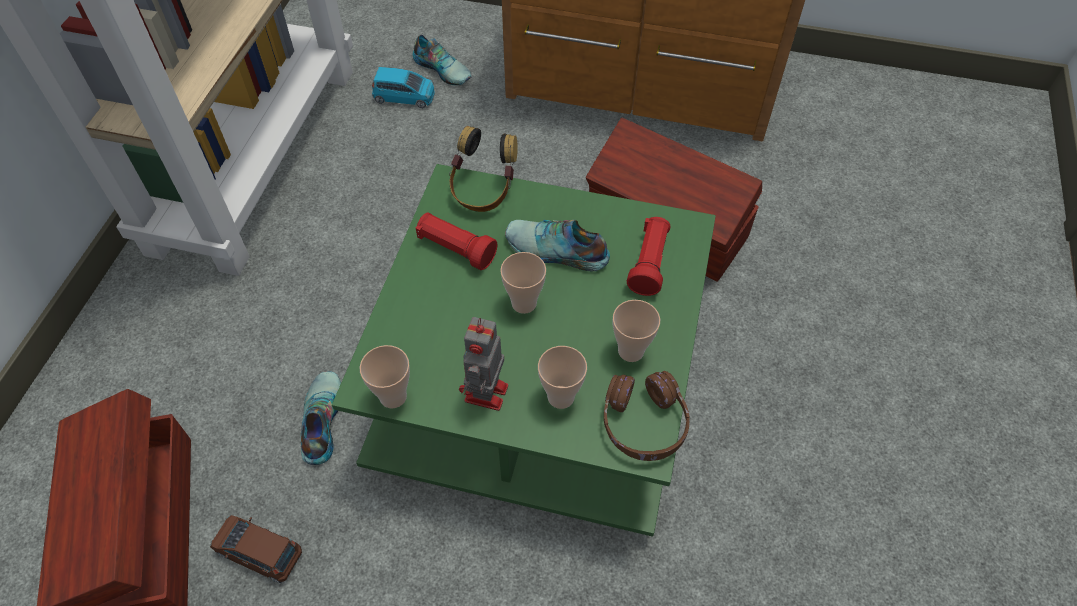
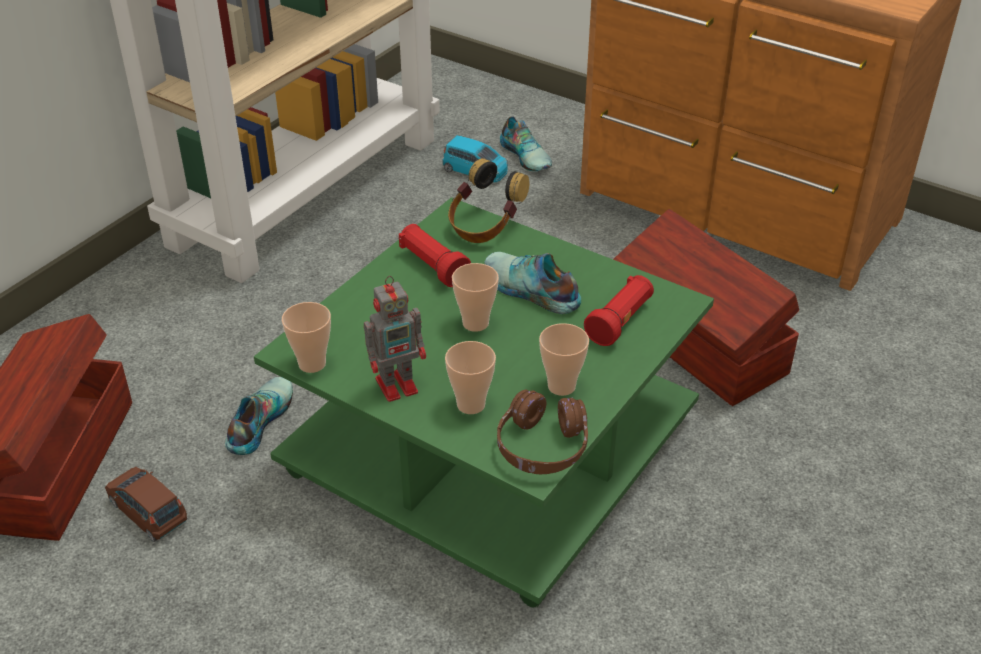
camera: 20 degrees right, 15 degrees down
toy robot [459,317,508,411] -> toy robot turned 150 degrees counterclockwise [364,276,426,402]

